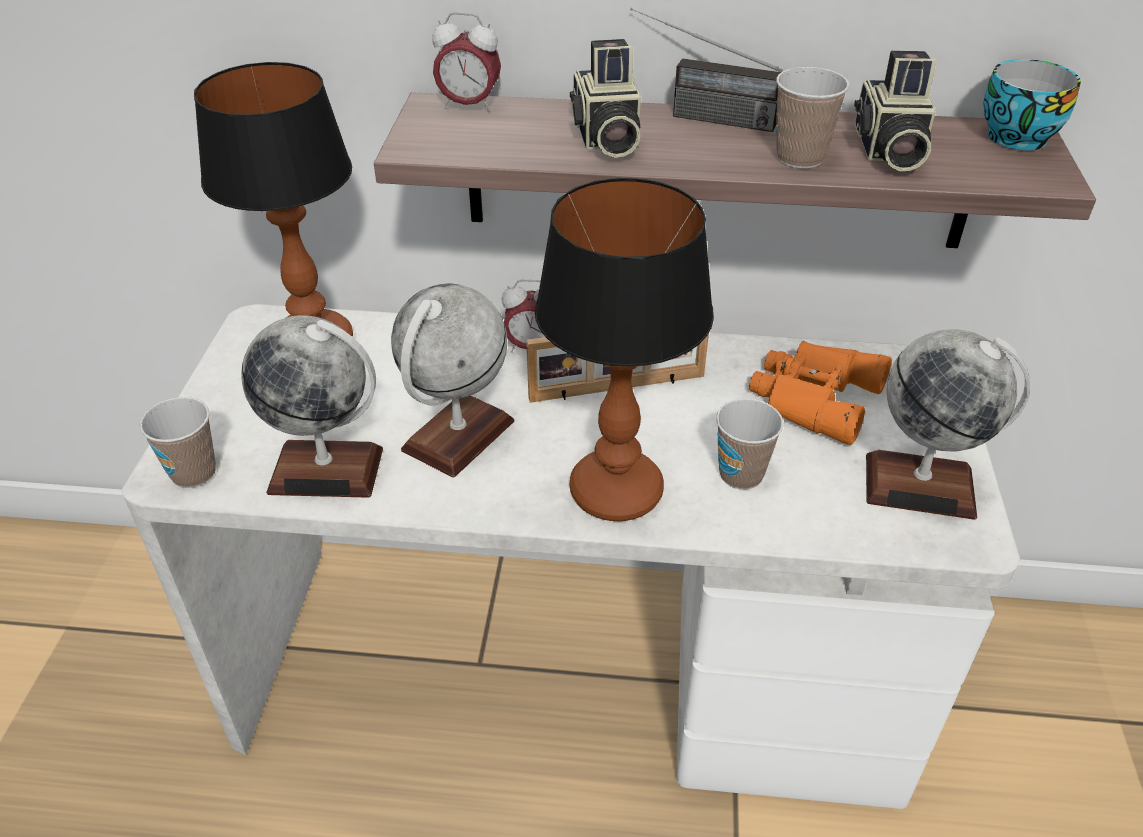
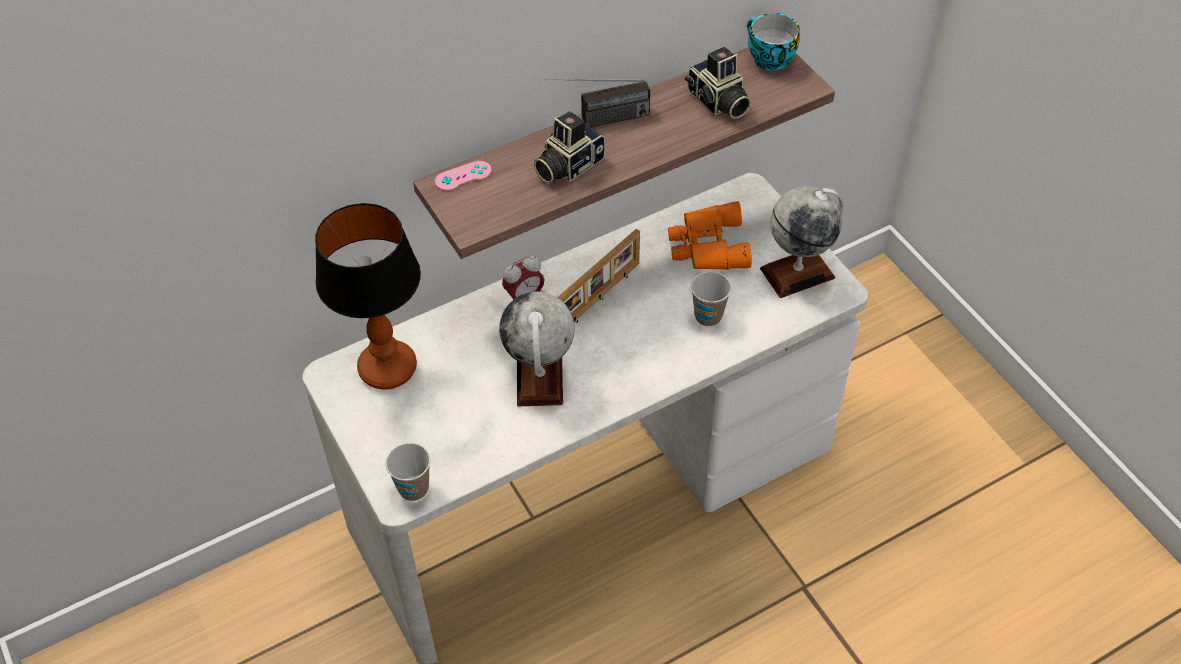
camera: 35 degrees left, 10 degrees up
globe [241,315,383,498] -> none
alarm clock [432,12,501,112] -> pink game controller [435,161,491,191]
table lamp [535,178,714,521] -> none
camera [570,39,641,158] -> camera turned 90 degrees clockwise [534,111,605,183]
cup [776,67,849,169] -> none

